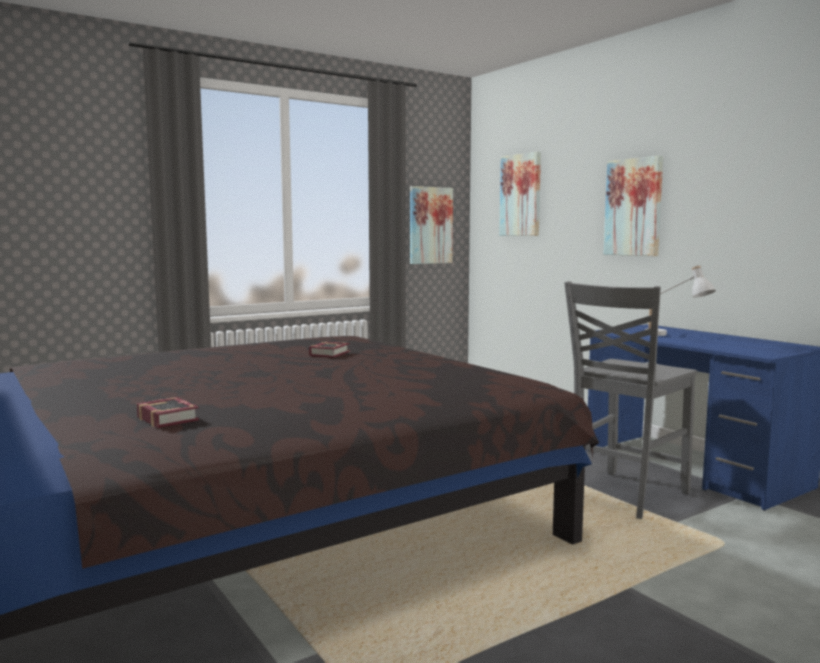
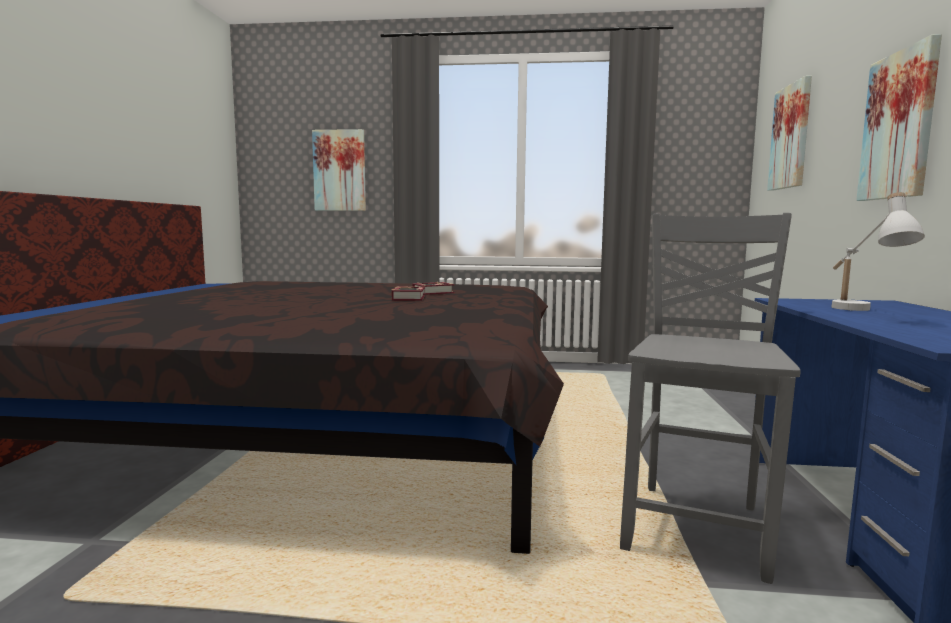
camera: 40 degrees right, 0 degrees up
book [137,397,199,428] -> book moved to [392,286,425,301]
picture [410,186,453,264] -> picture moved to [312,129,366,211]
grey chair [564,281,697,519] -> grey chair turned 120 degrees clockwise [620,213,801,584]

